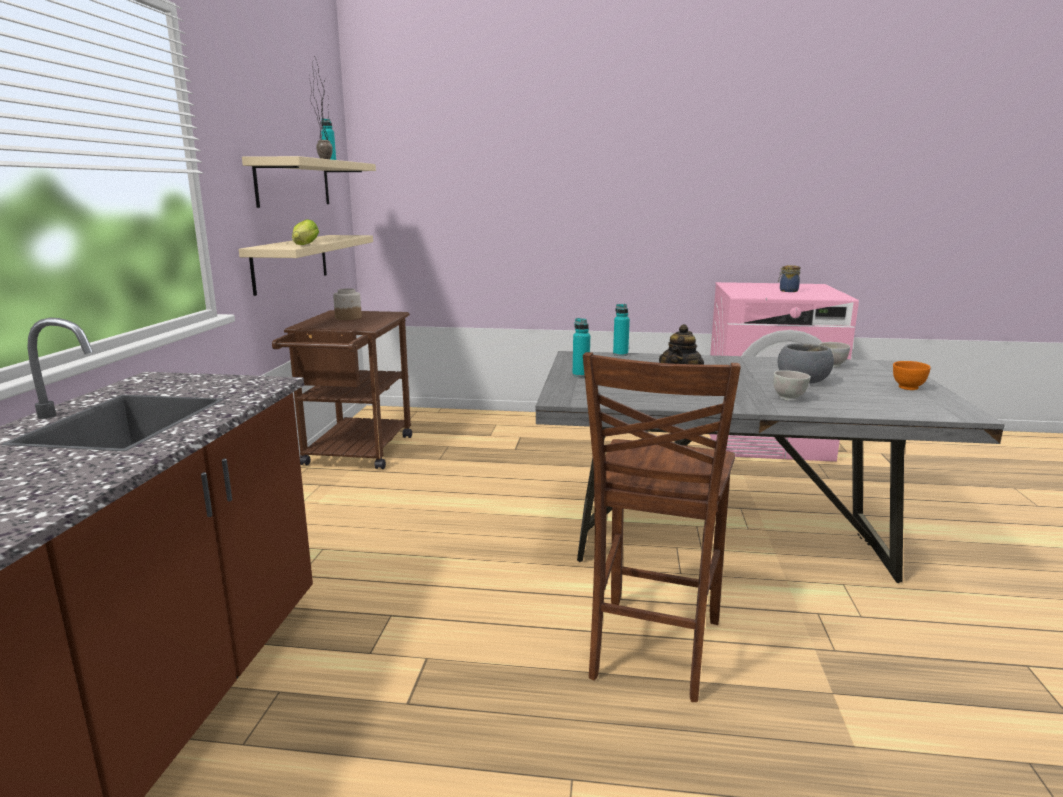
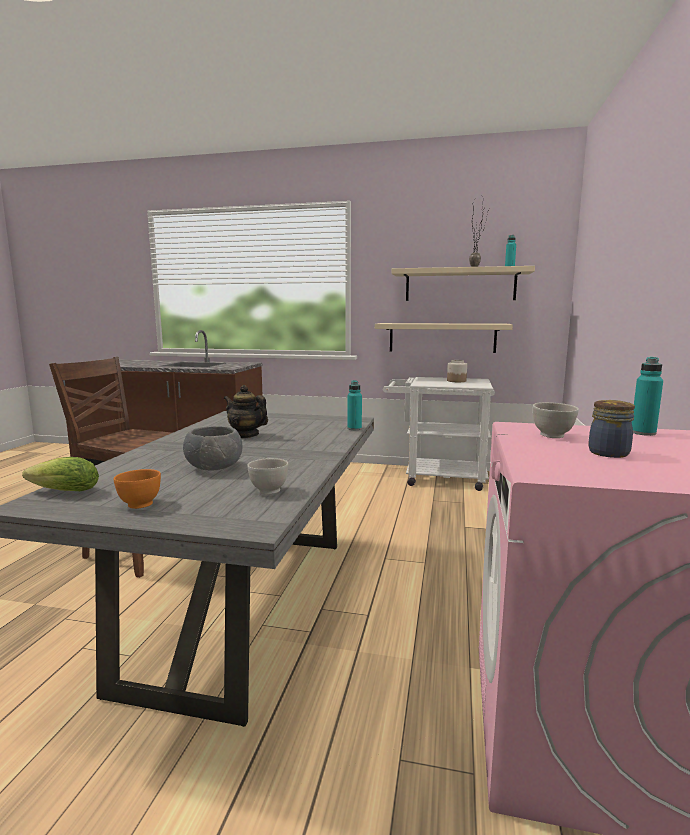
camera: 95 degrees right, 5 degrees down
brown cart [272,310,412,469] -> white cart [383,377,495,491]
lettuce [292,219,319,245] -> lettuce moved to [22,457,99,491]
turquoise bottle [572,318,590,377] -> turquoise bottle moved to [632,357,663,436]
white bowl [773,370,811,401] -> white bowl moved to [533,402,579,438]

